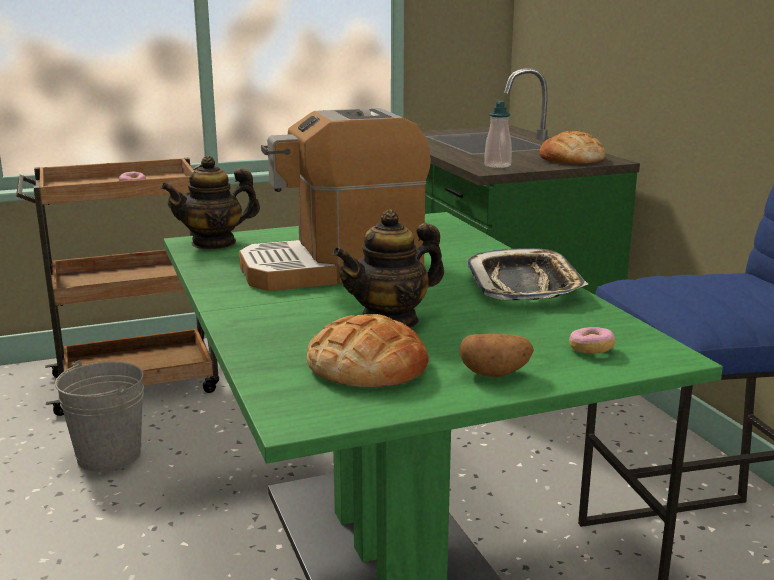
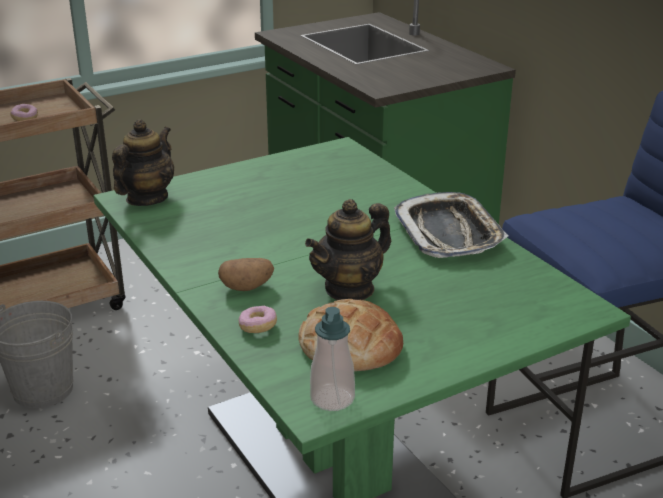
camera: 10 degrees left, 10 degrees up
teapot [161,156,260,249] -> teapot turned 150 degrees clockwise [112,119,174,206]
coffee machine [239,108,431,291] -> none
potato [459,334,534,377] -> potato moved to [218,258,274,291]
soap dispenser [484,101,512,168] -> soap dispenser moved to [310,307,355,411]
bread [539,131,605,164] -> none
donut [569,327,615,353] -> donut moved to [239,306,277,333]

